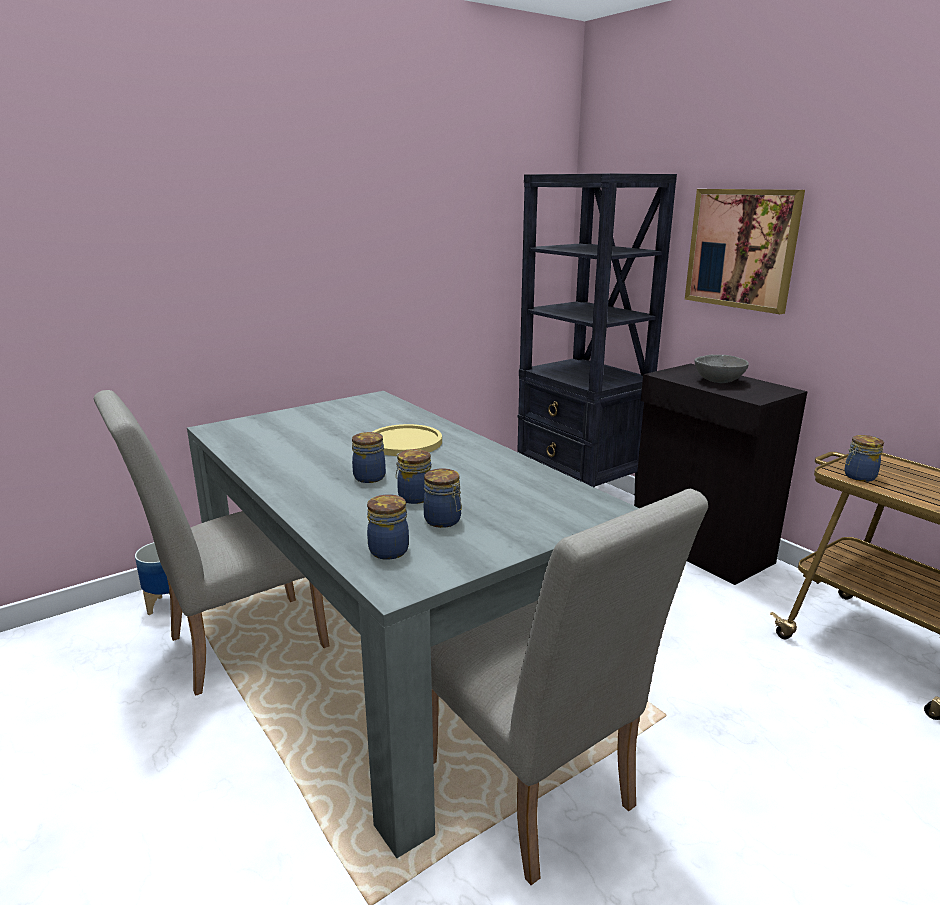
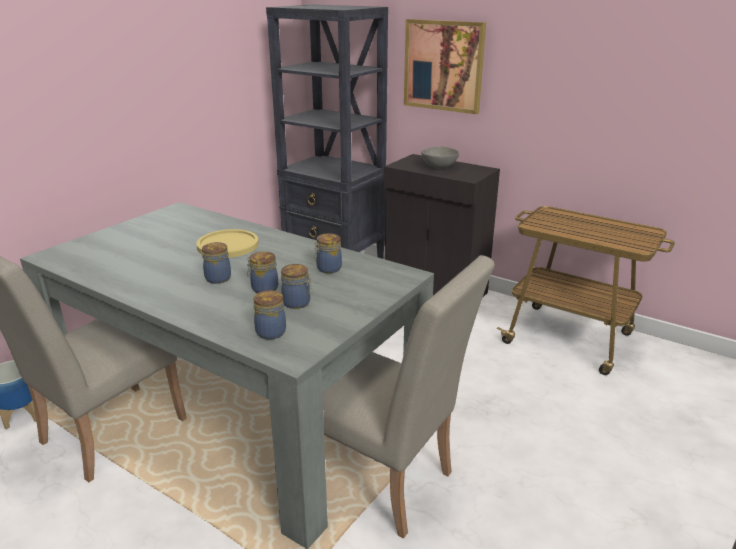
camera: 20 degrees left, 5 degrees up
jar [844,435,884,482] -> jar moved to [314,233,342,273]

